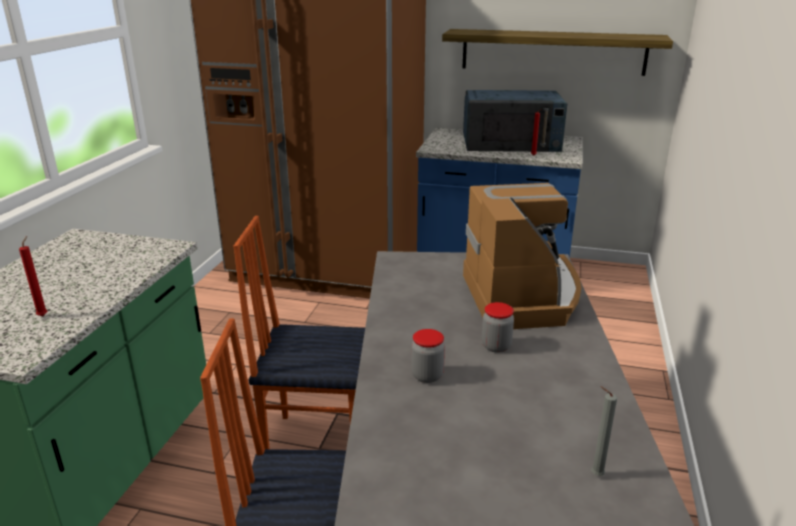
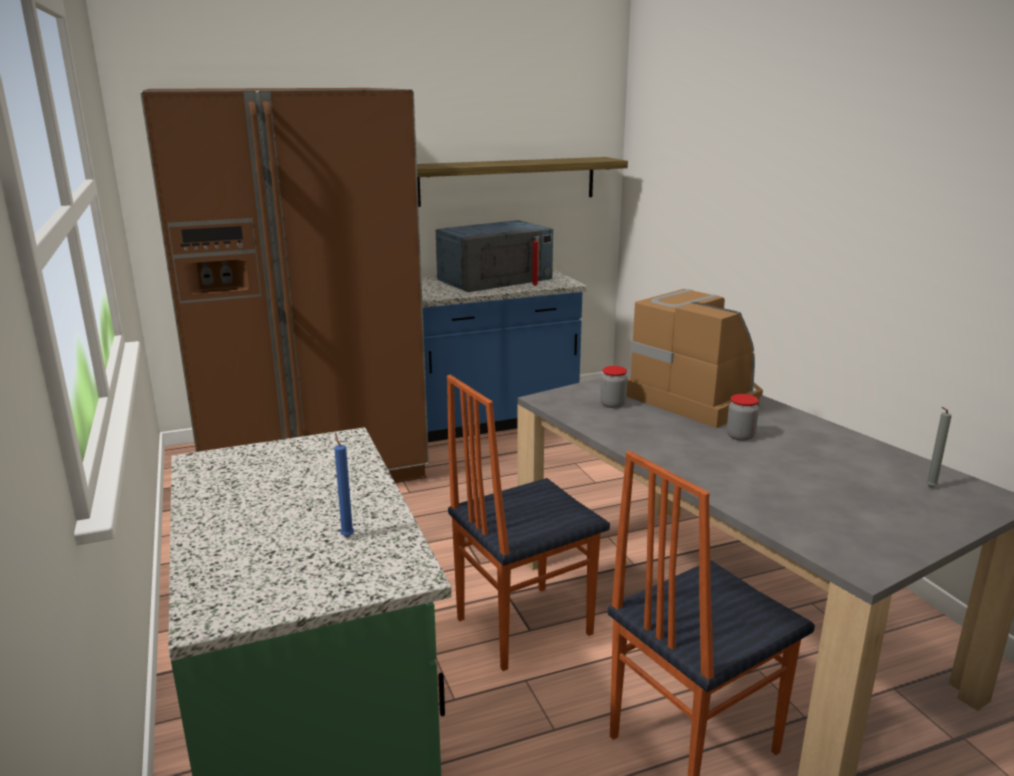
camera: 35 degrees left, 5 degrees down
red candle [19,236,48,316] -> blue candle [334,432,354,537]
jar [411,329,445,383] -> jar moved to [600,366,628,408]

